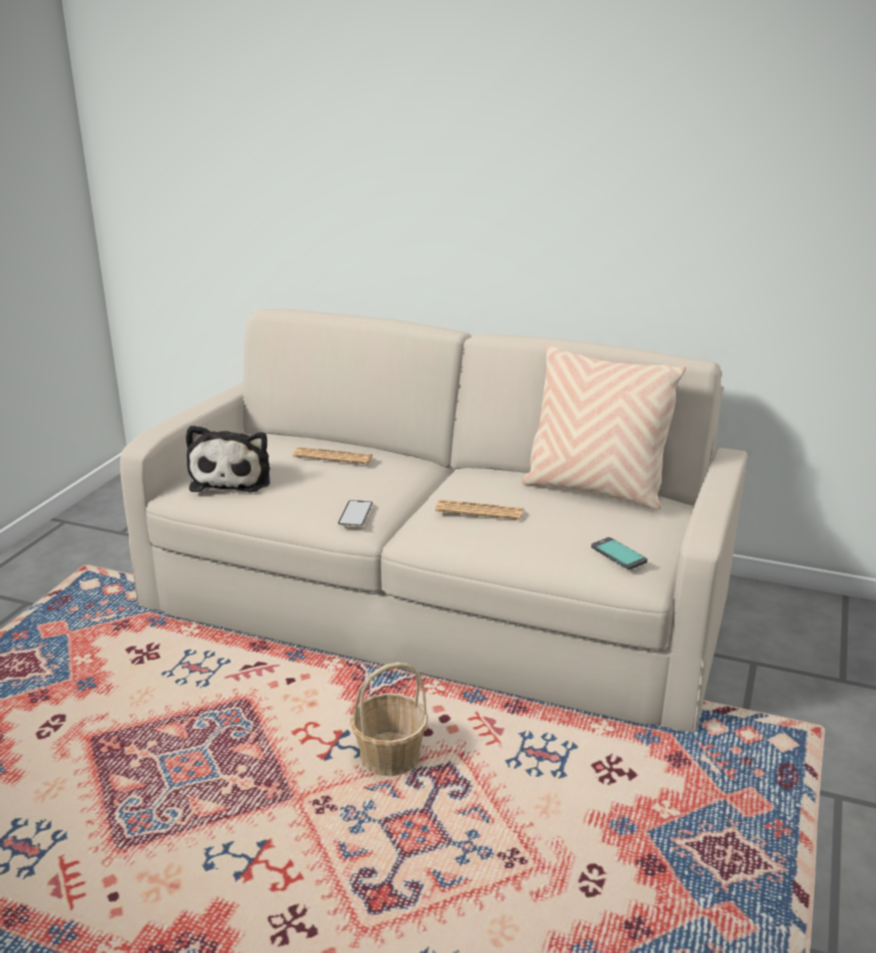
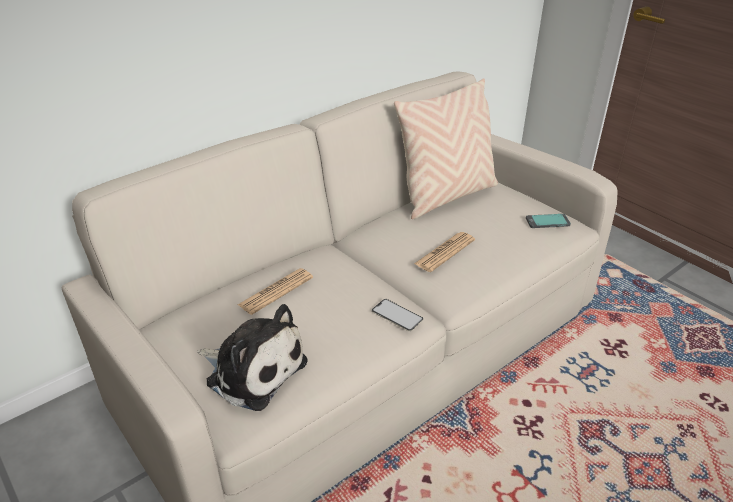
camera: 60 degrees left, 10 degrees up
basket [350,662,428,776] -> none

